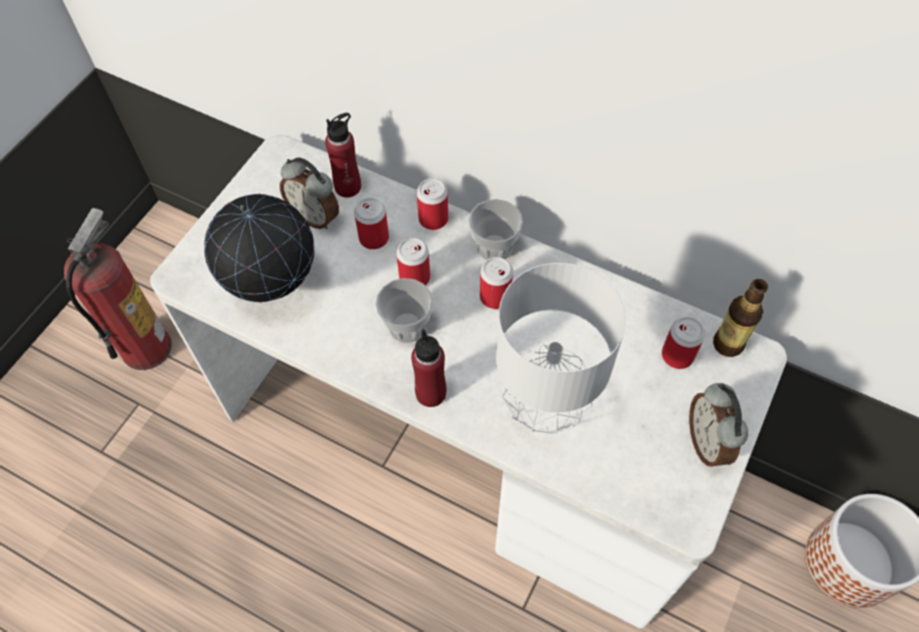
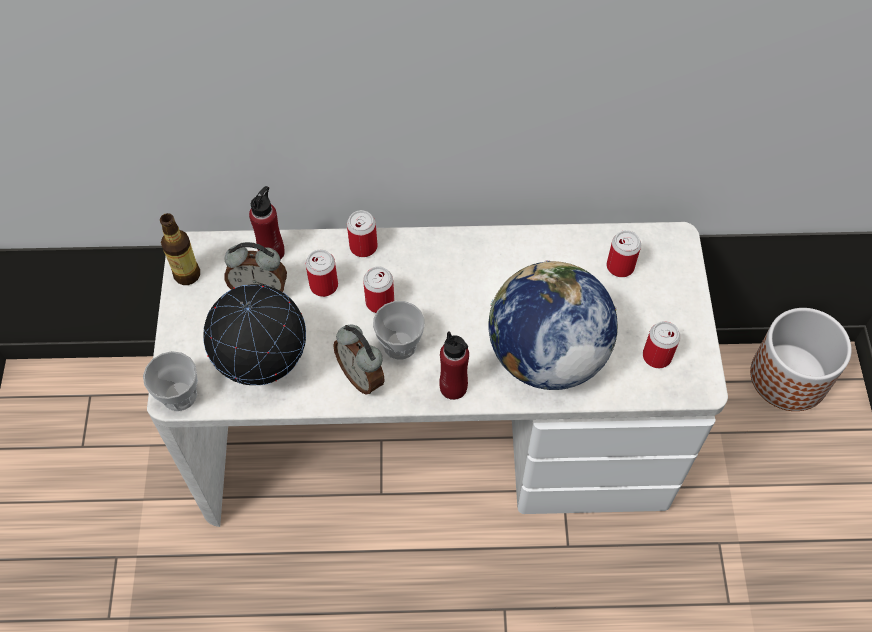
camera: 30 degrees left, 0 degrees up
fire extinguisher [64,208,172,370] -> none
cup [469,199,523,260] -> cup moved to [143,351,198,411]
can [480,257,513,309] -> can moved to [643,321,680,368]
grey table lamp [496,263,626,434] -> globe [488,260,618,390]
alarm clock [689,383,748,467] -> alarm clock moved to [333,325,385,395]
bottle [713,279,768,357] -> bottle moved to [160,213,200,285]

